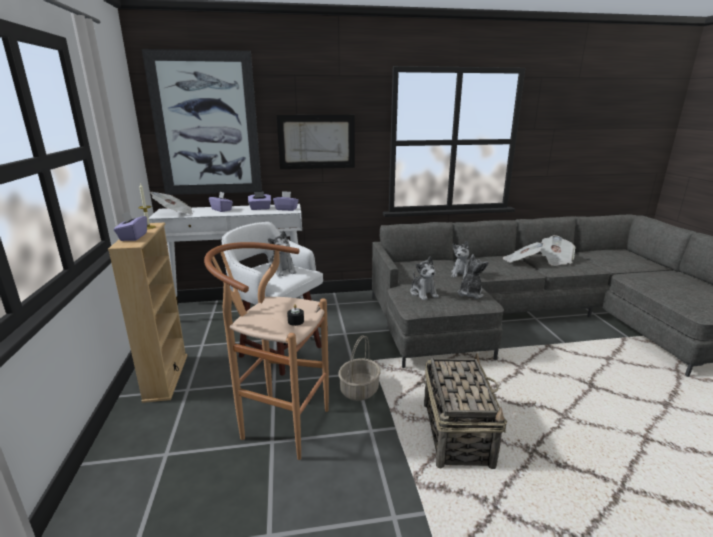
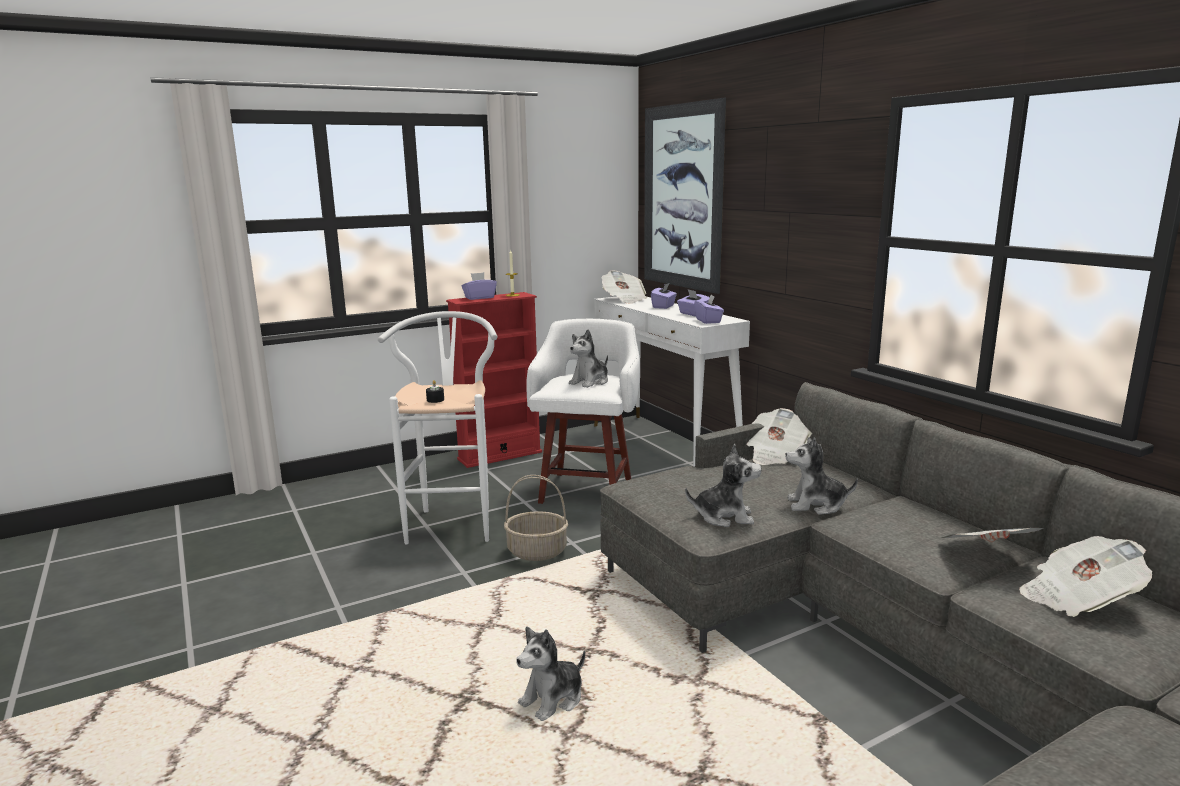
camera: 70 degrees right, 5 degrees down
beige bookcase [108,223,188,403] -> red bookcase [446,292,542,468]
brown stool [204,242,329,460] -> white stool [378,311,497,544]
picture [277,115,355,169] -> none
plush toy [410,257,439,300] -> plush toy moved to [516,627,585,721]
basket [424,353,507,469] -> none
none -> newspaper [747,408,812,465]

